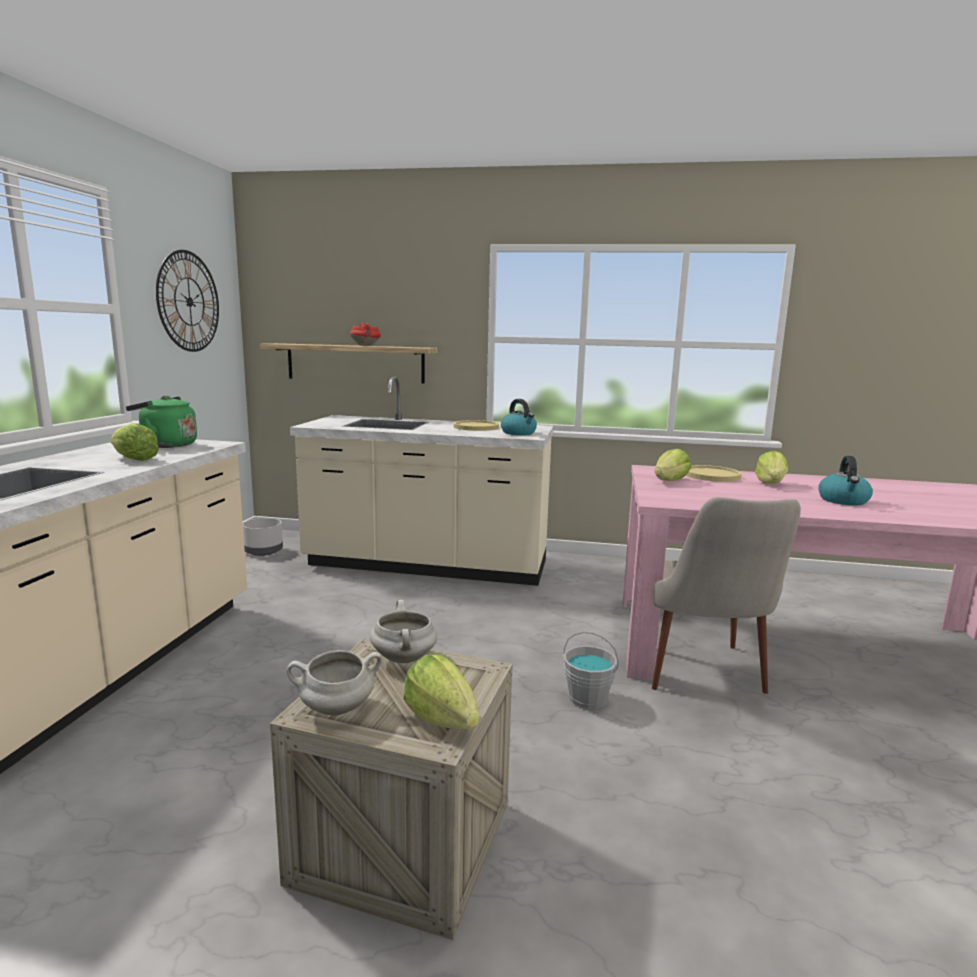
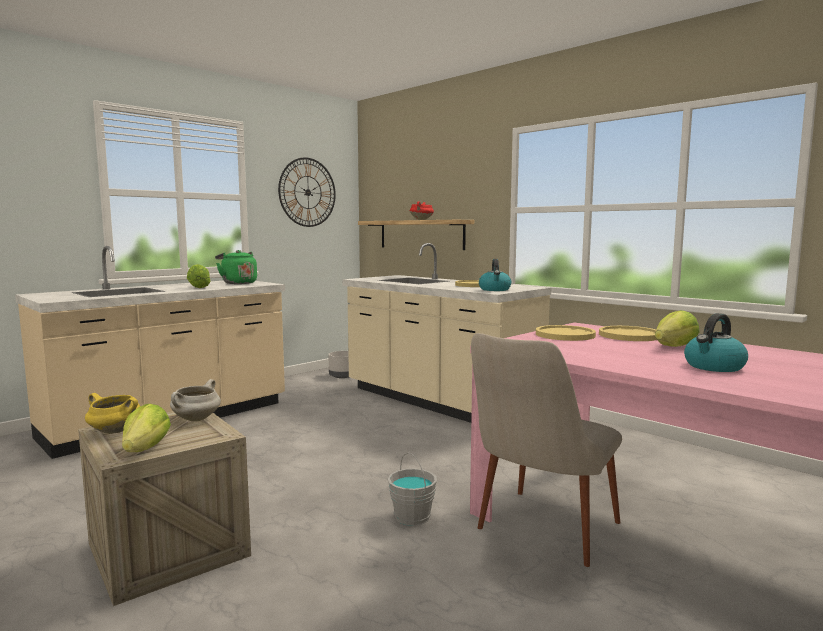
camera: 35 degrees right, 5 degrees down
white cooking pot [287,650,382,716] -> yellow cooking pot [85,393,140,434]
lettuce [655,448,691,481] -> yellow plate [536,325,596,341]

